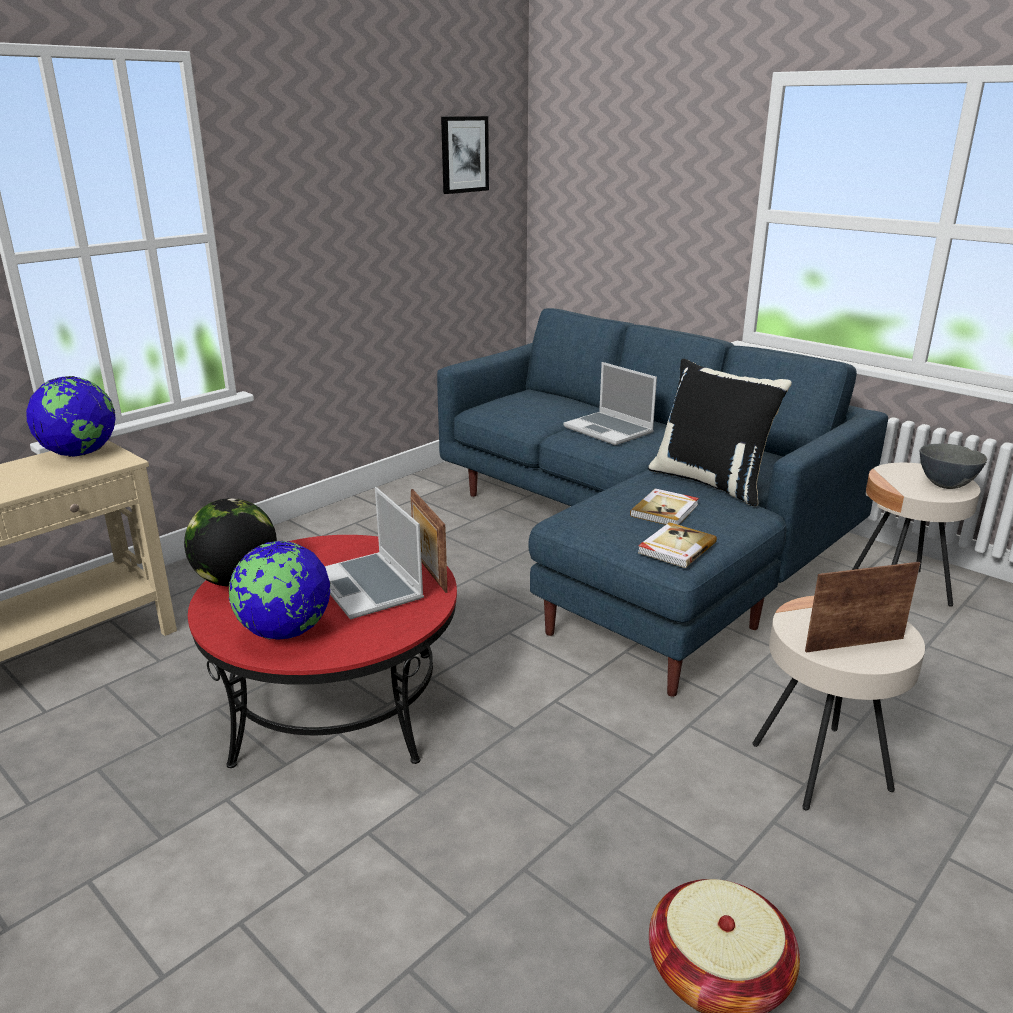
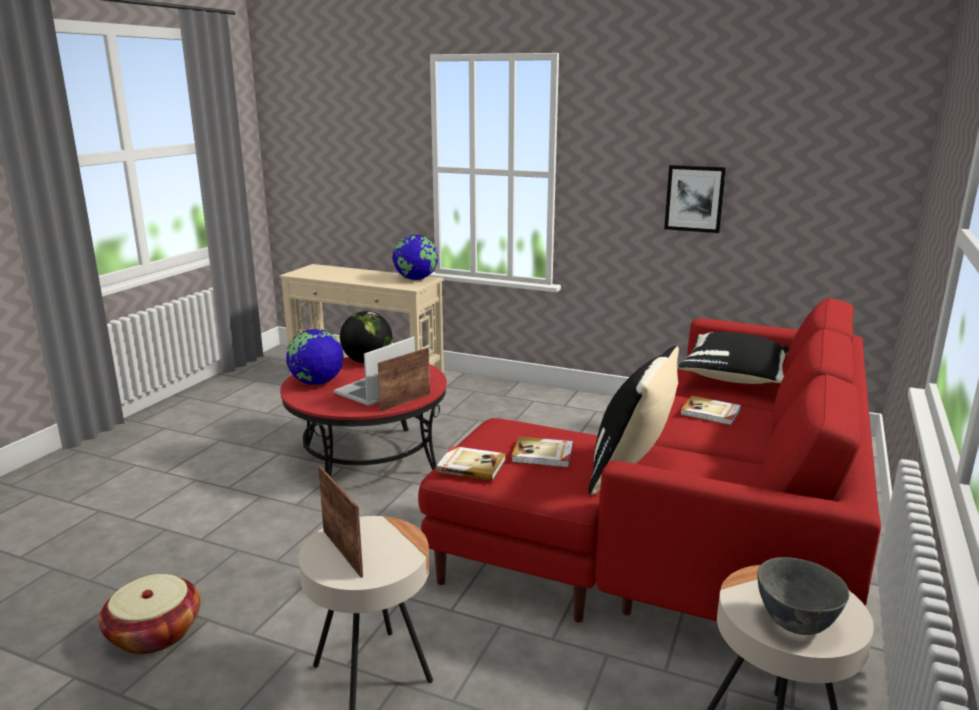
camera: 70 degrees right, 5 degrees down
blue sofa [437,308,888,697] -> red sofa [418,298,881,623]
picture [441,116,489,194] -> picture moved to [664,165,726,233]
laptop [563,362,657,445] -> book [680,396,741,425]
none -> black pillow [679,332,789,384]

